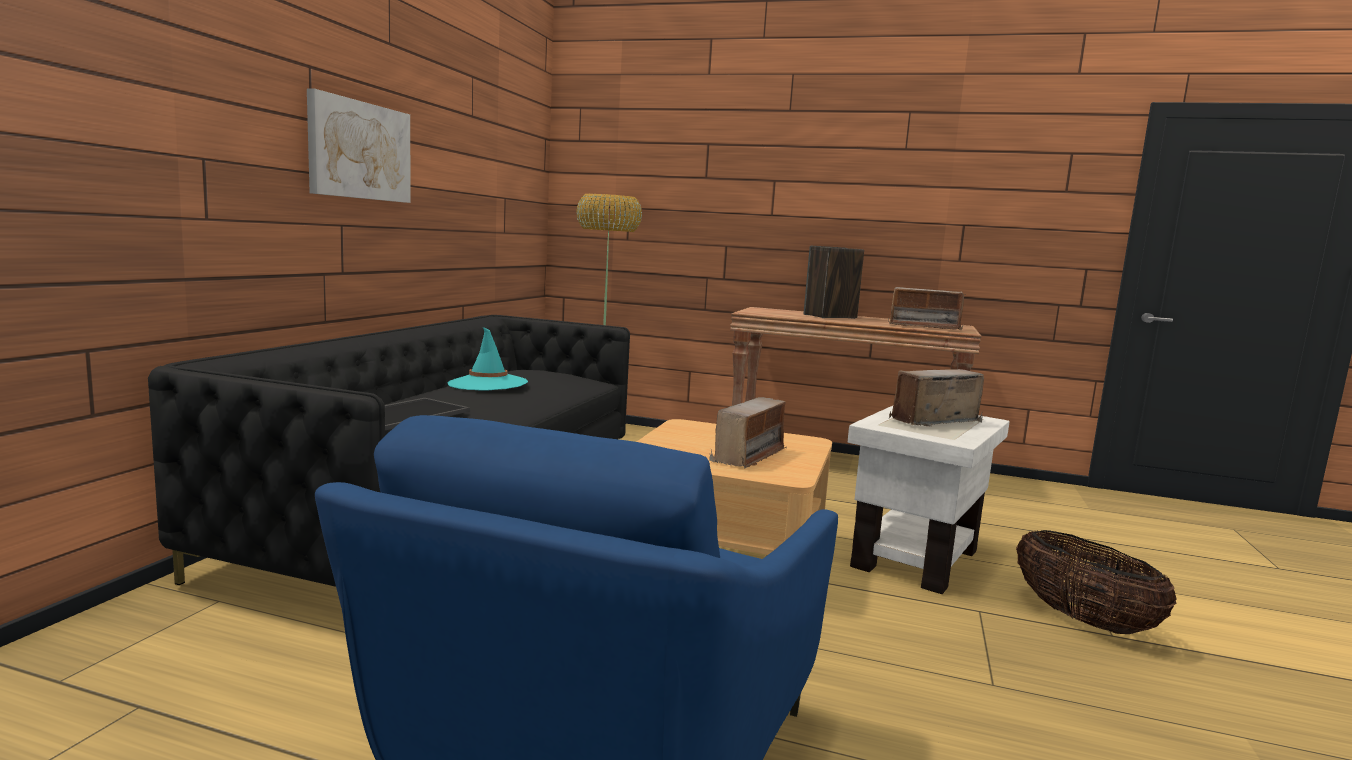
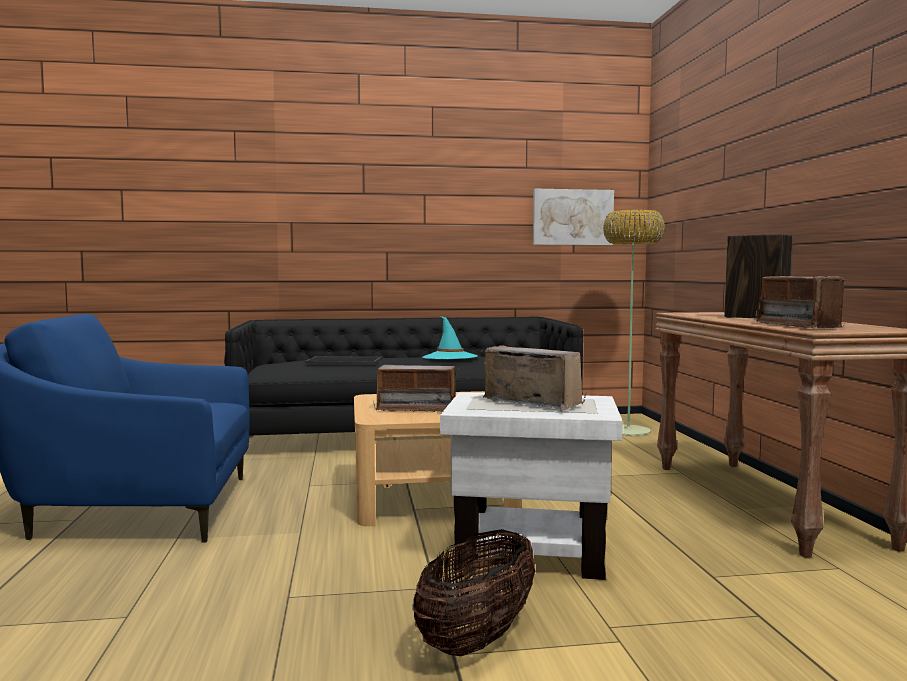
camera: 65 degrees right, 5 degrees down
picture [307,88,411,203] -> picture moved to [533,189,614,245]

